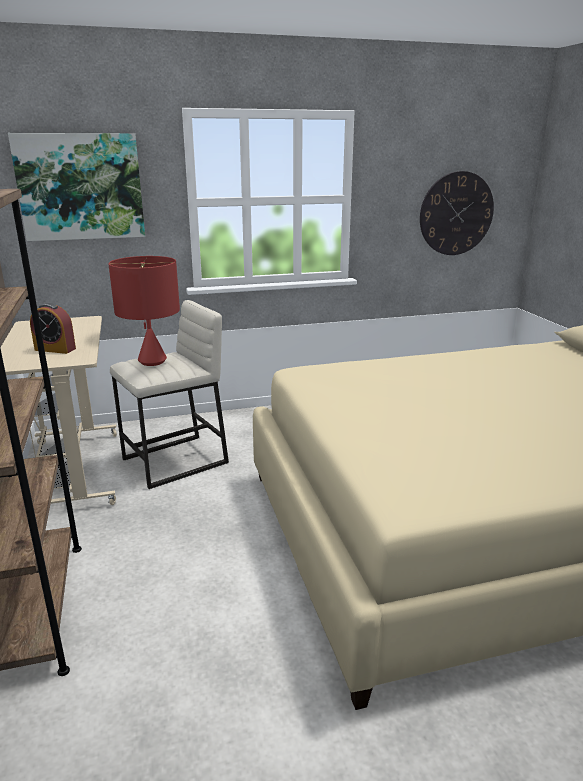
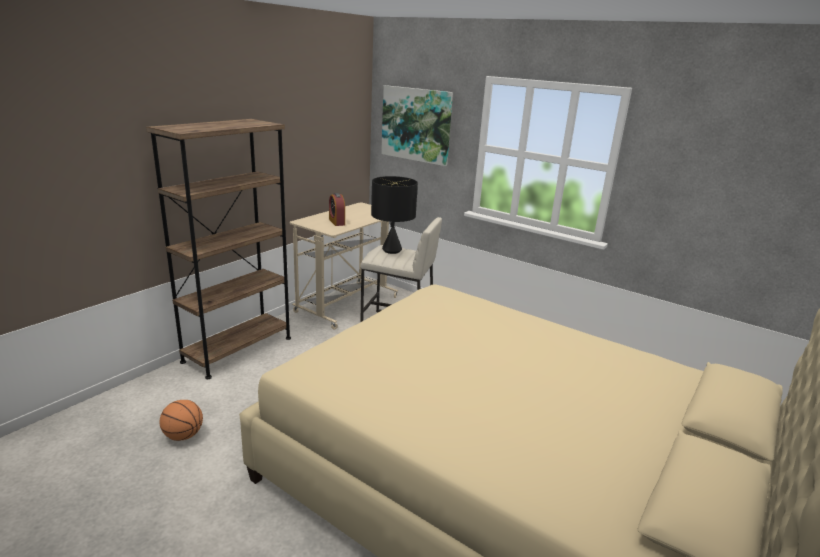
camera: 50 degrees right, 0 degrees up
red table lamp [108,256,180,366] -> black table lamp [371,176,418,254]
wall clock [420,171,494,255] -> none
none -> basketball [160,400,203,441]

